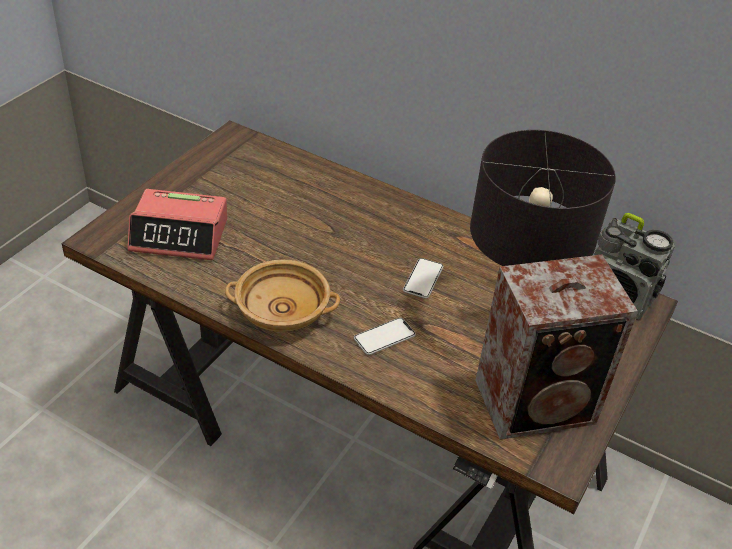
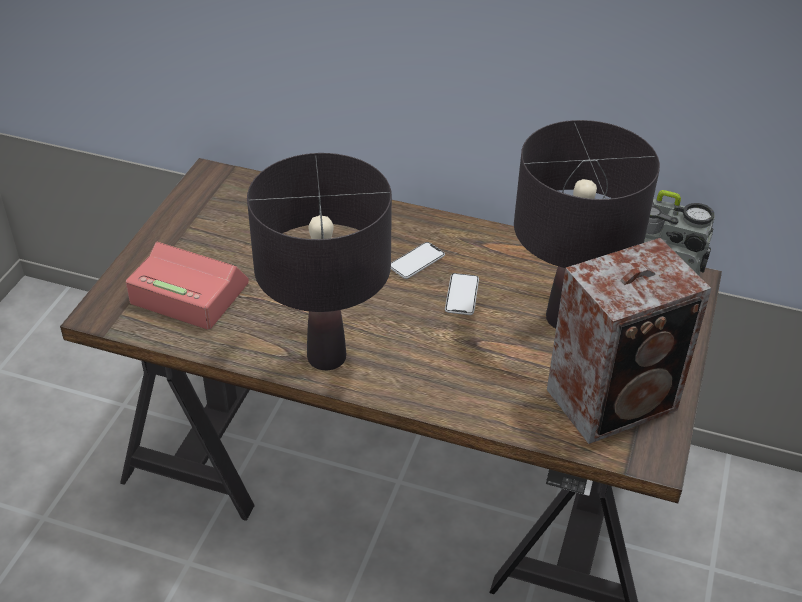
camera: 10 degrees left, 0 degrees up
alarm clock [128,189,228,260] -> alarm clock turned 150 degrees counterclockwise [126,242,249,330]
beige bowl [225,260,340,332] -> black table lamp [247,153,392,370]
phone [354,318,416,355] -> phone moved to [391,242,445,279]

